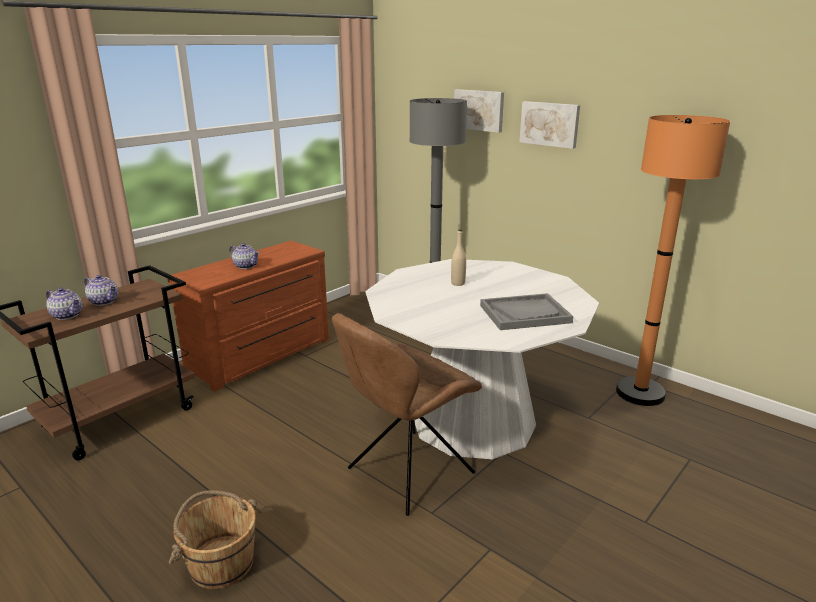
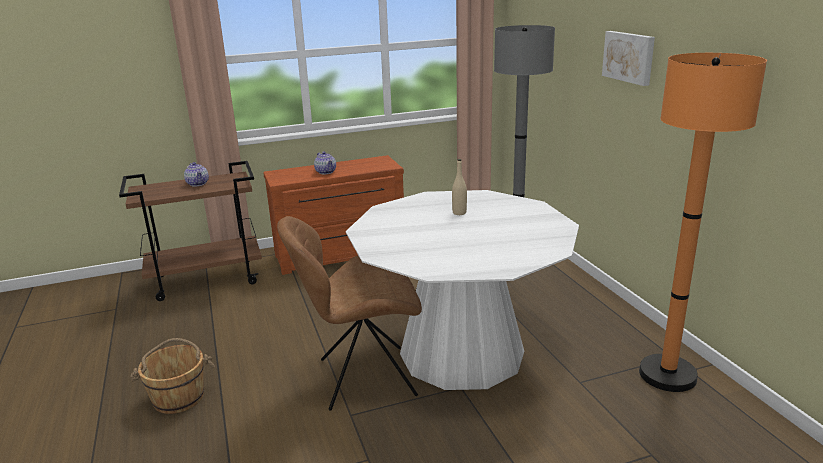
camera: 30 degrees right, 0 degrees up
teapot [46,287,83,320] -> none
picture [454,89,504,133] -> none
grey tray [480,293,573,330] -> none

